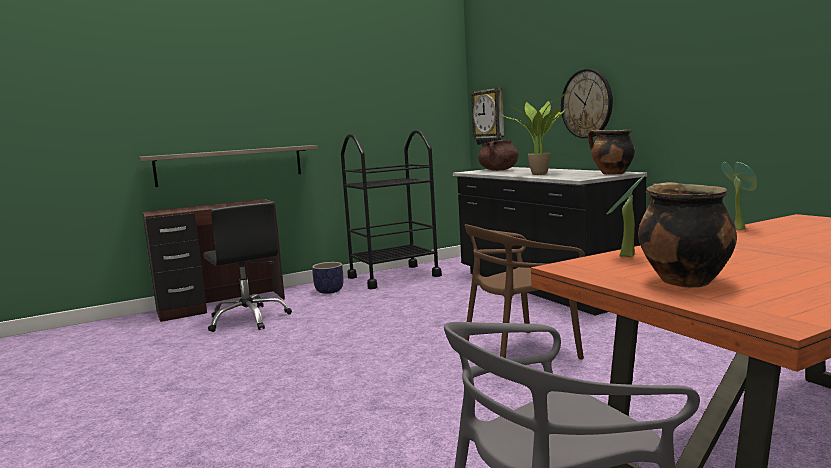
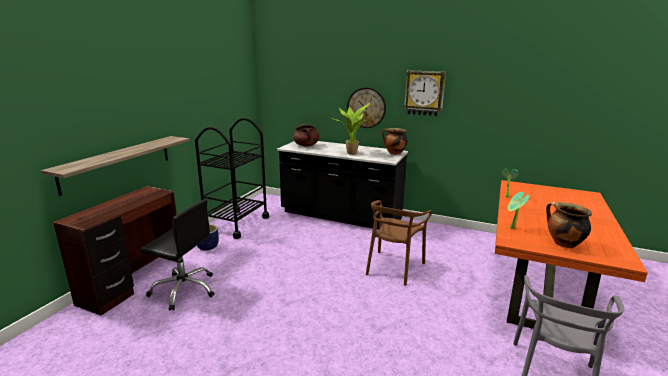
camera: 40 degrees left, 10 degrees up
wall clock [470,87,504,145] -> wall clock moved to [404,70,446,116]

